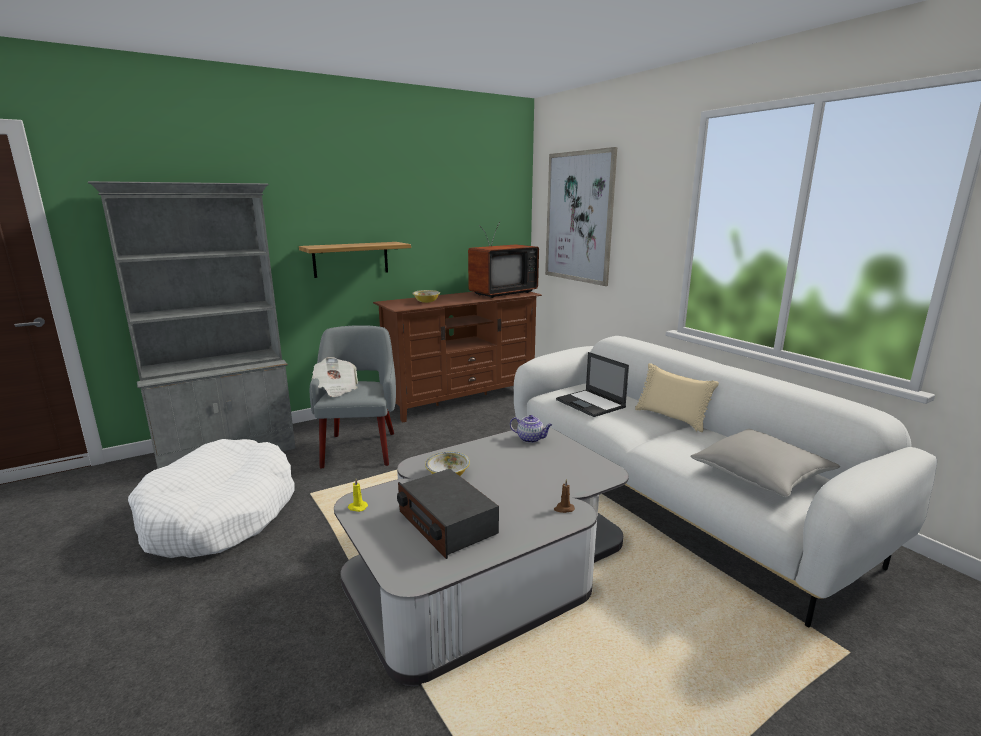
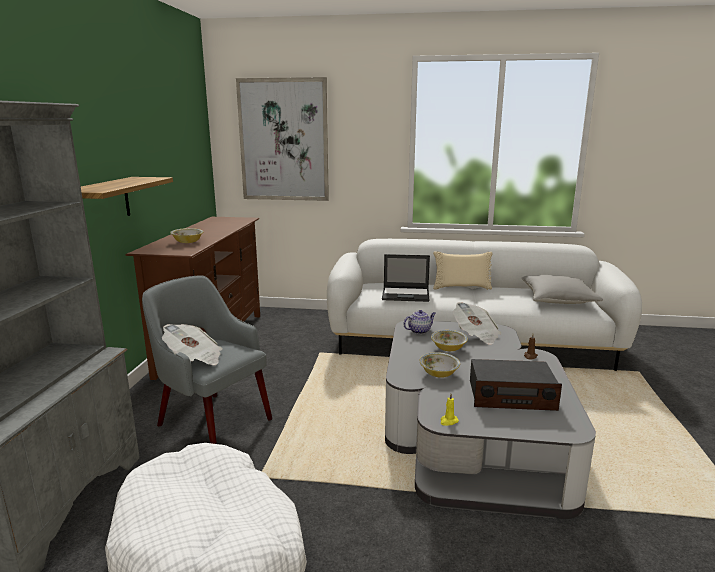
camera: 50 degrees left, 0 degrees up
television [468,222,539,298] -> none
none -> bowl [431,330,468,351]
none -> newspaper [453,302,501,345]

